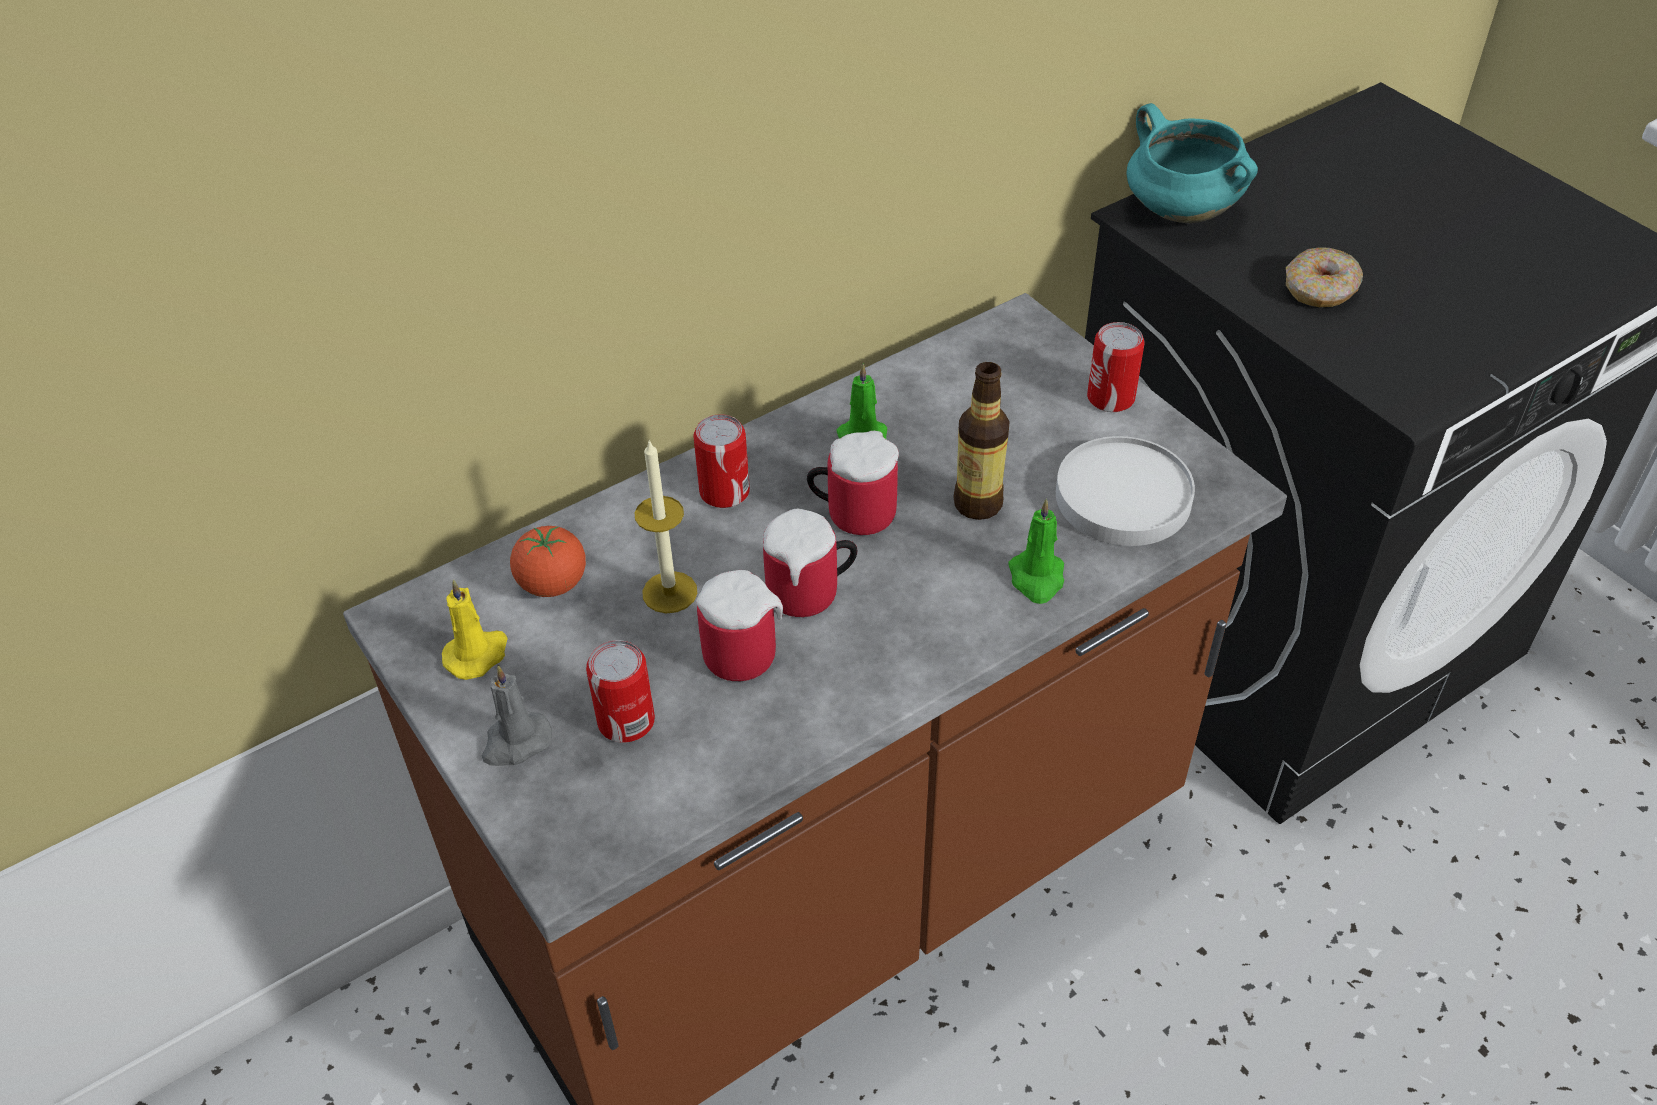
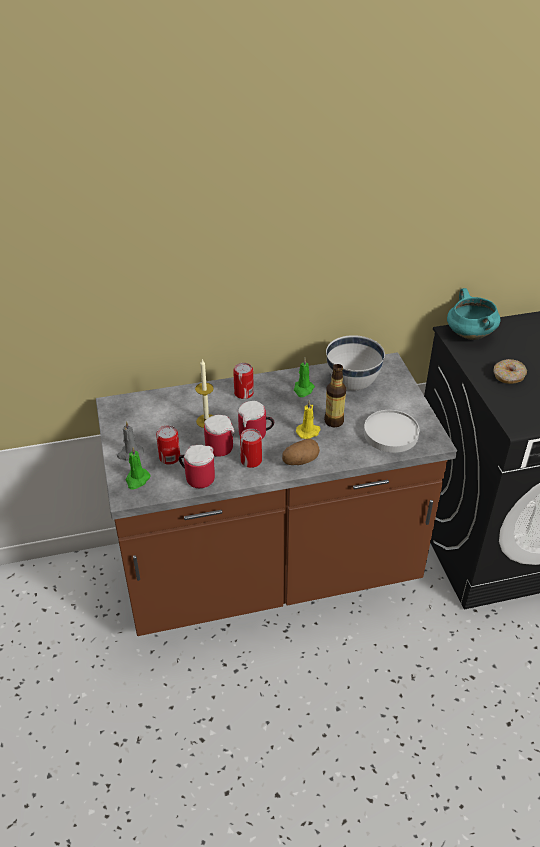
camera: 20 degrees right, 5 degrees down
yellow candle [442,579,508,680] -> yellow candle moved to [296,400,321,439]
tomato [510,526,586,597] -> none
mug [807,431,899,535] -> mug moved to [179,445,215,488]
green candle [1008,499,1064,604] -> green candle moved to [126,447,150,489]
can [1087,322,1145,412] -> can moved to [240,429,262,468]
none -> potato [282,438,320,465]
none -> white bowl [326,335,385,390]

